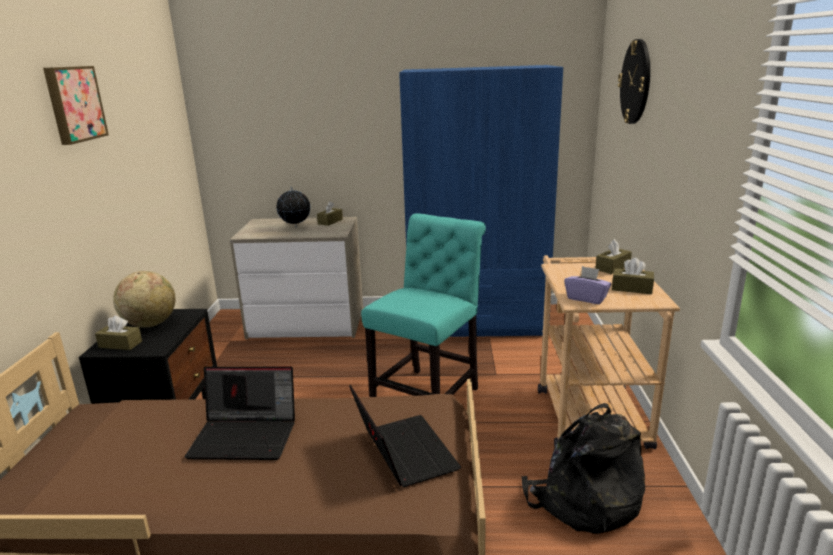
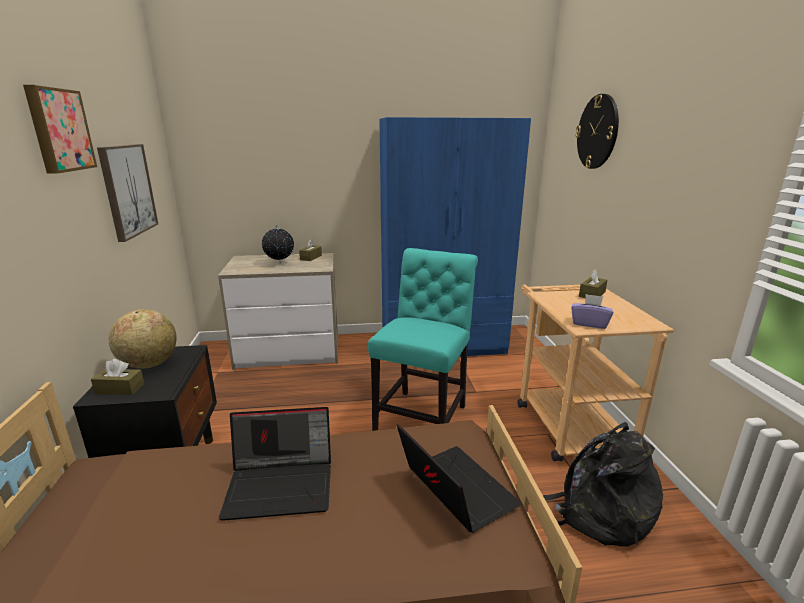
camera: 10 degrees left, 0 degrees up
brown tissue box [612,258,654,294] -> none
none -> picture [97,144,158,242]

